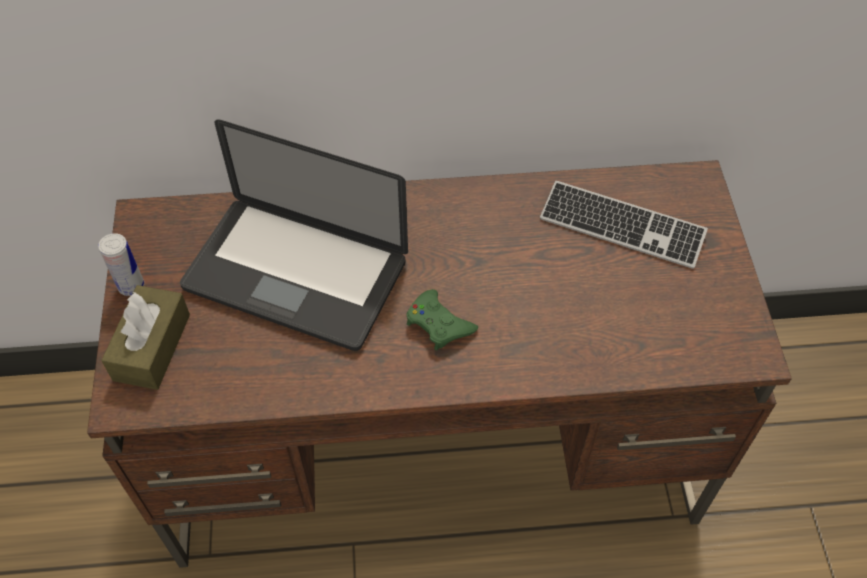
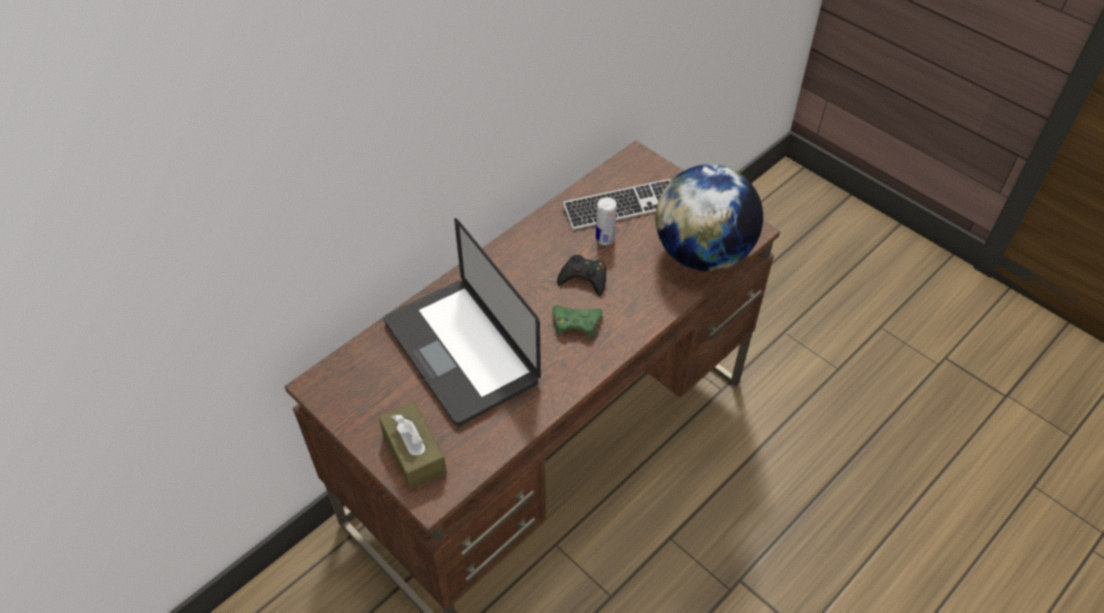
camera: 40 degrees left, 5 degrees down
can [98,233,144,296] -> can moved to [596,197,617,245]
laptop [180,119,408,351] -> laptop turned 75 degrees clockwise [384,218,541,426]
none -> black game controller [557,255,606,296]
none -> globe [655,164,763,271]

